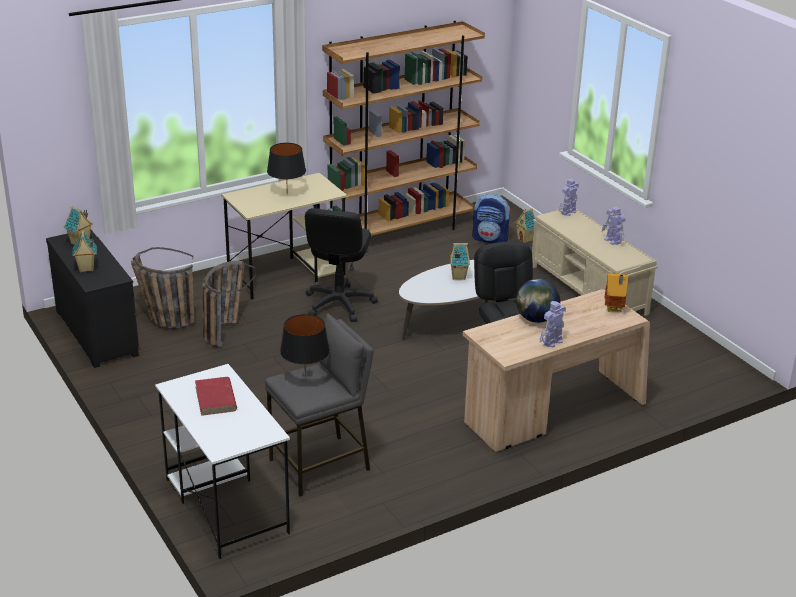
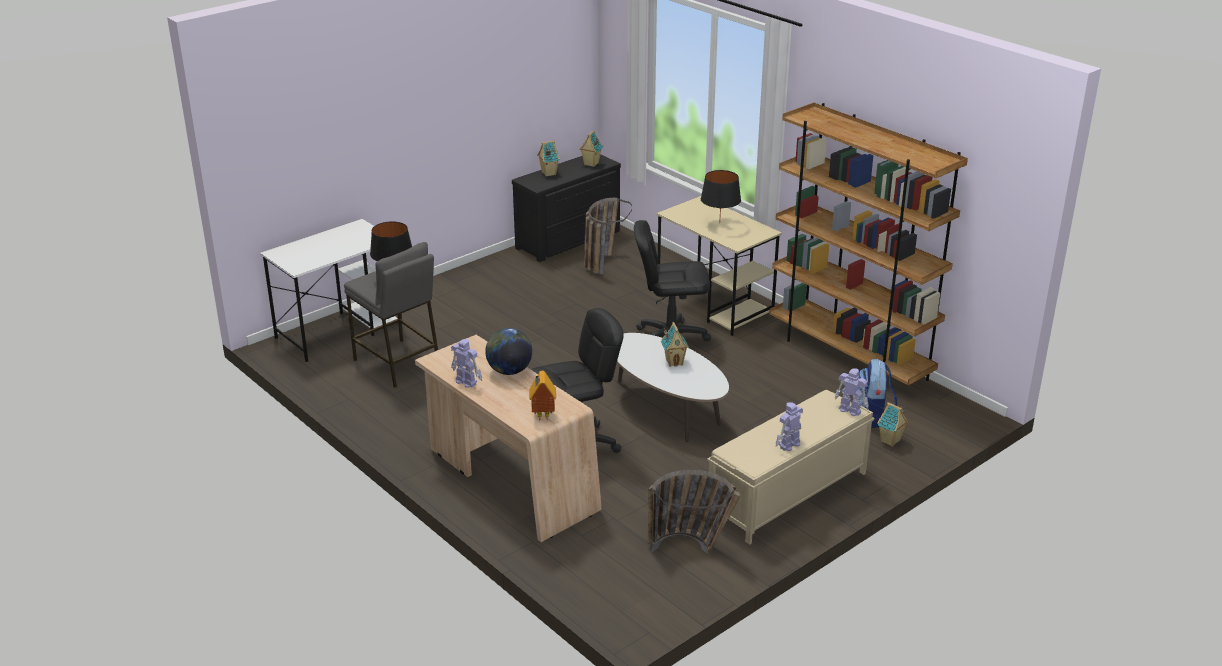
camera: 80 degrees right, 0 degrees up
red book [195,377,237,416] -> none
basket [202,261,256,348] -> basket moved to [648,470,740,554]

